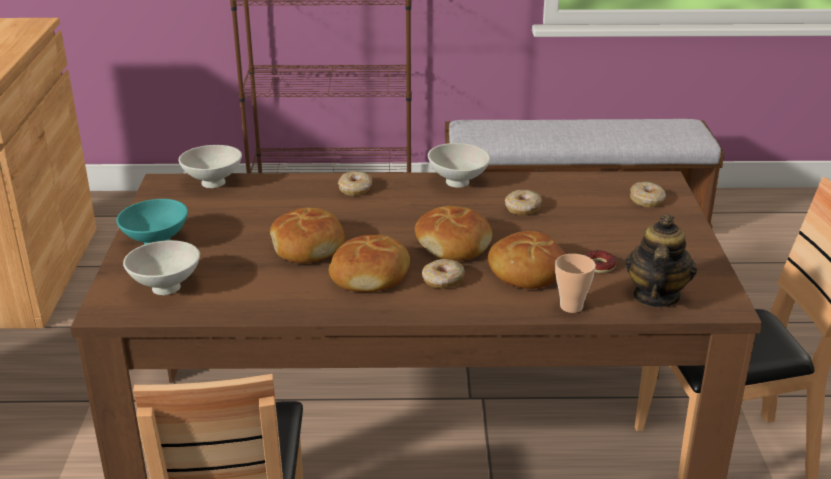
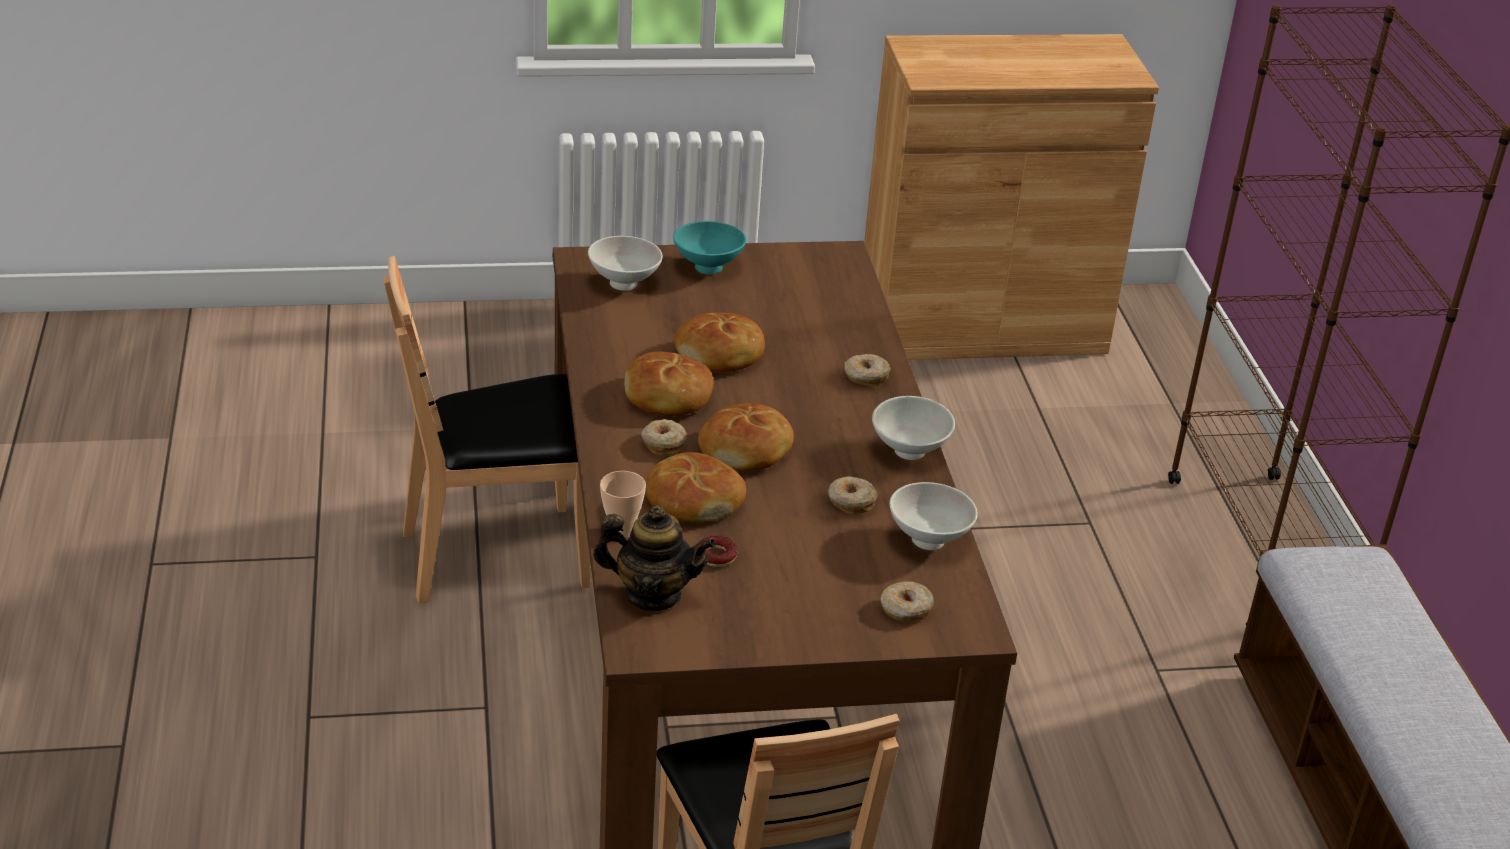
camera: 80 degrees right, 5 degrees up
white bowl [179,145,242,188] -> white bowl moved to [890,482,978,550]

